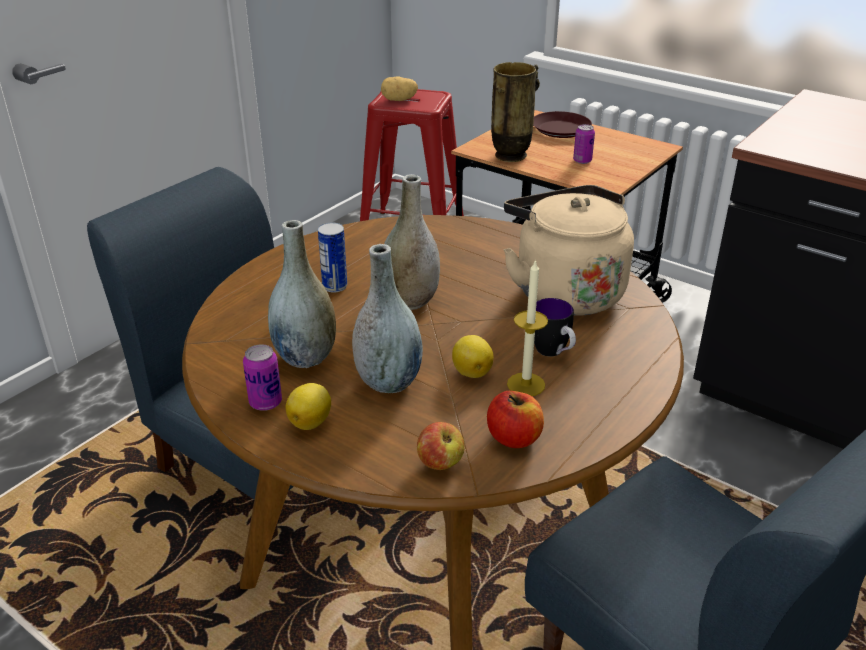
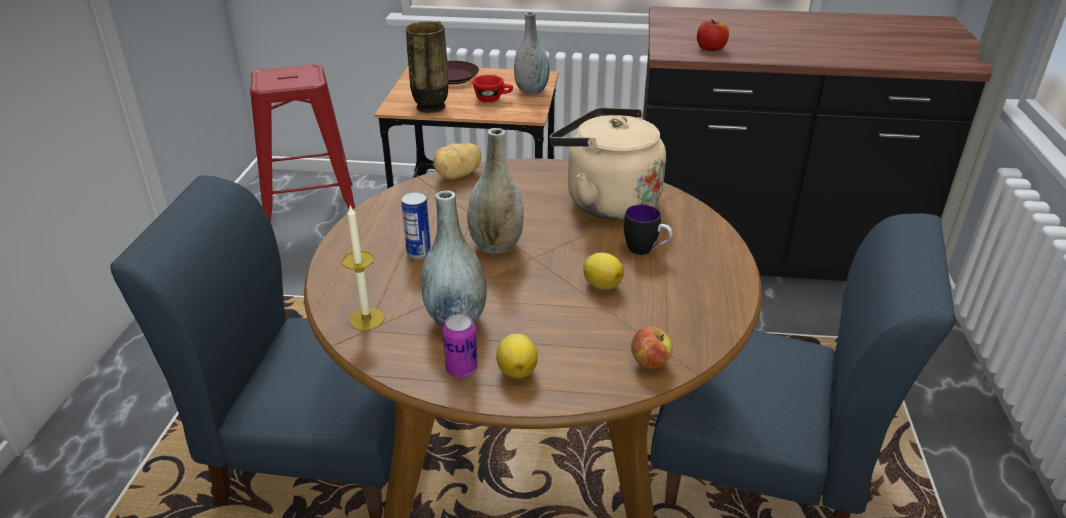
camera: 30 degrees left, 0 degrees up
grey vase [352,244,423,393] -> grey vase moved to [514,11,549,95]
potato [381,77,418,101] -> potato moved to [433,143,481,179]
apple [487,391,544,448] -> apple moved to [697,20,729,51]
candle [507,259,548,396] -> candle moved to [342,206,385,331]
can [573,124,595,164] -> red cup [472,75,513,102]

